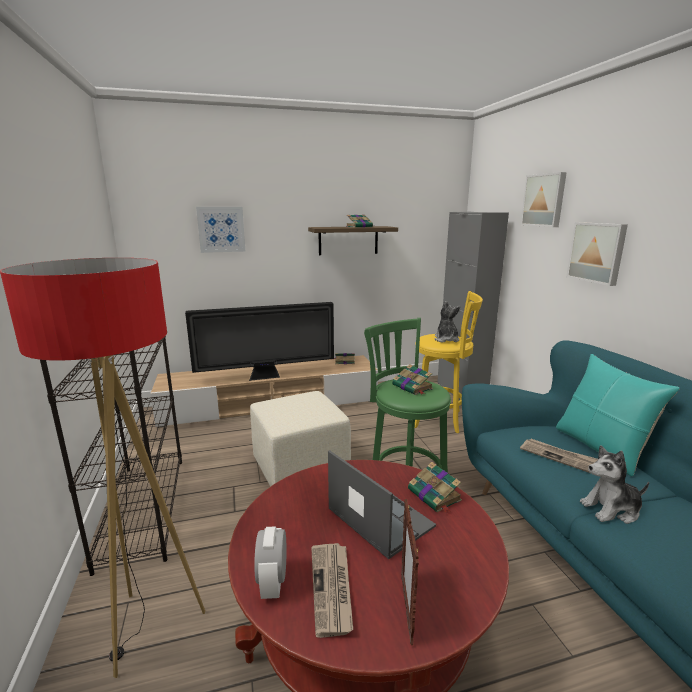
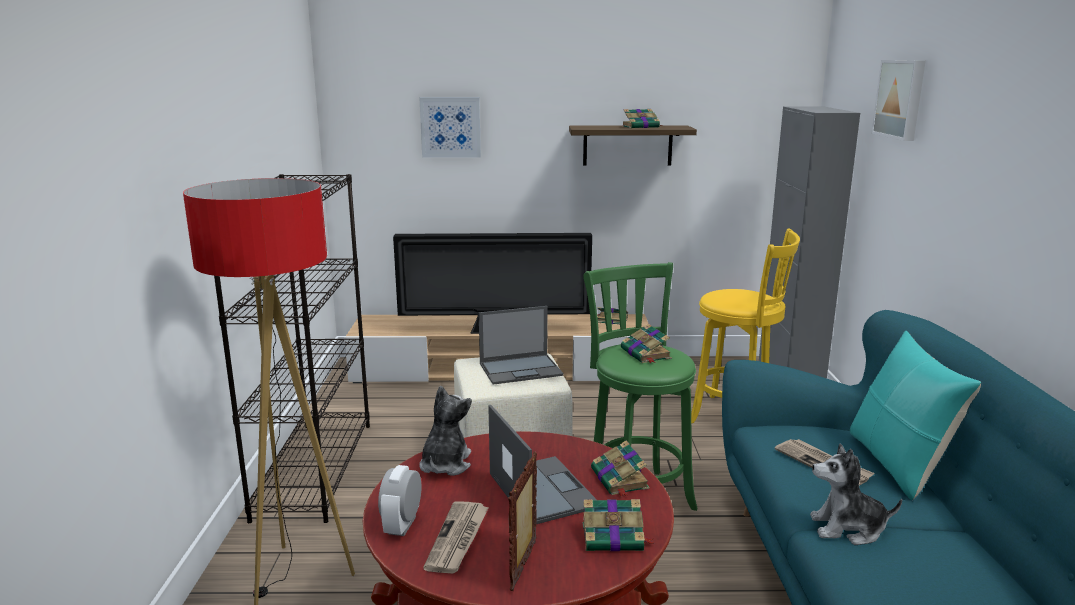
camera: 15 degrees right, 0 degrees up
plush toy [435,301,460,343] -> plush toy moved to [419,386,472,476]
picture [566,222,628,286] -> none
none -> laptop [479,306,564,385]
none -> book [583,499,655,551]

